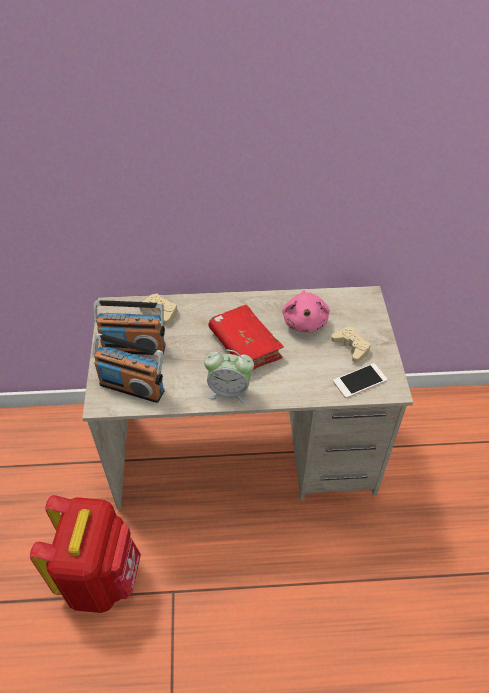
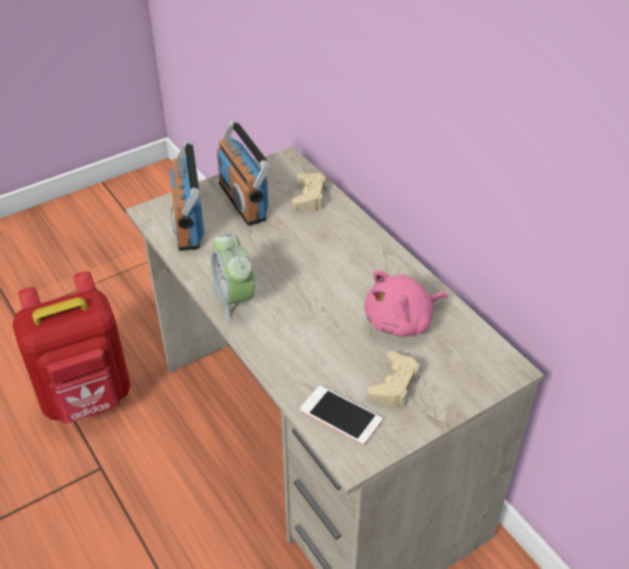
camera: 60 degrees right, 5 degrees down
red book [208,304,284,370] -> none

